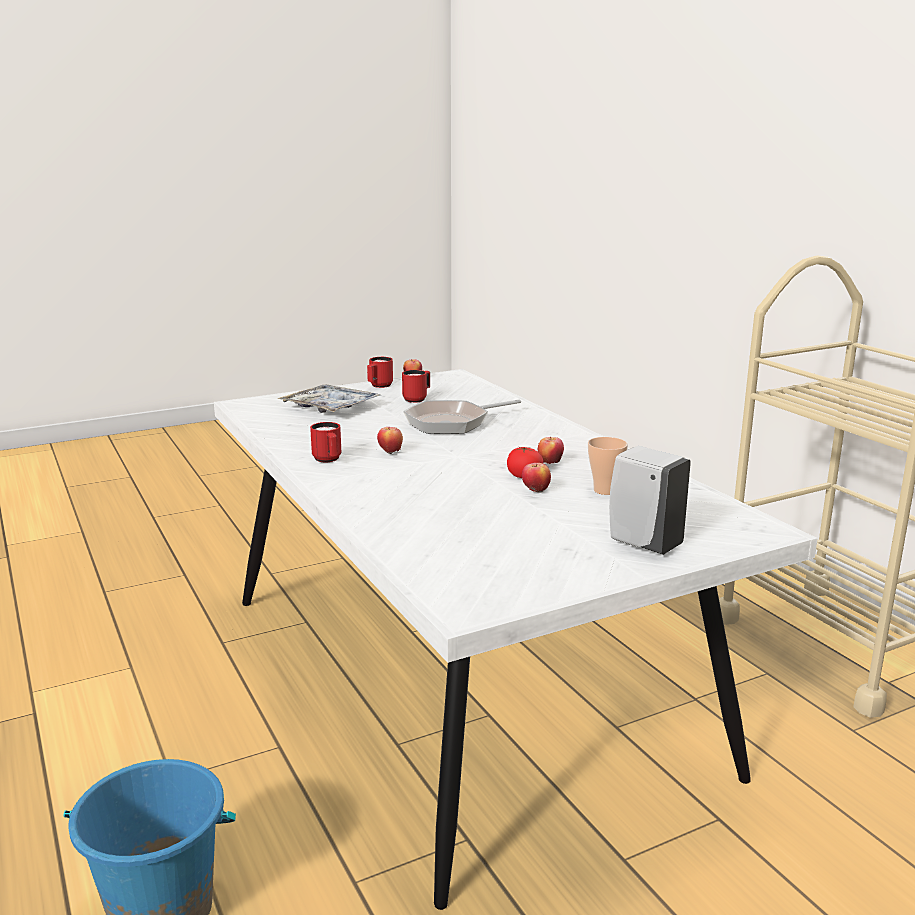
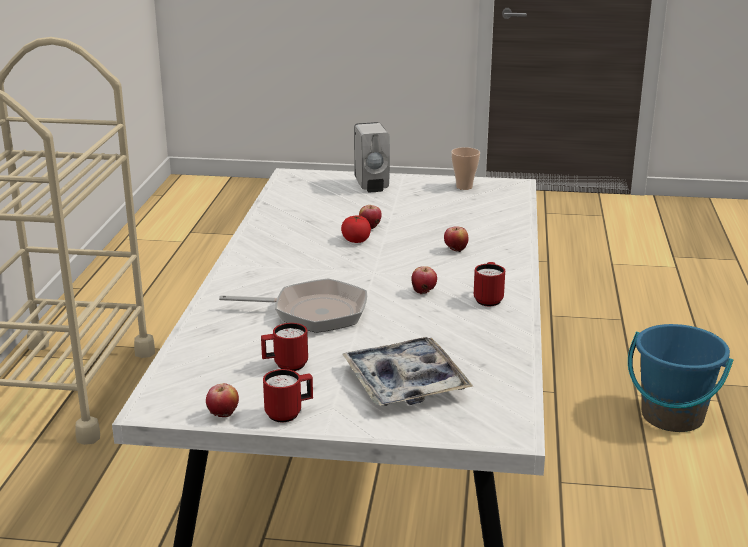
camera: 145 degrees left, 5 degrees up
apple [538,437,564,464] -> apple moved to [444,226,468,252]
cup [588,437,628,495] -> cup moved to [451,147,480,190]

